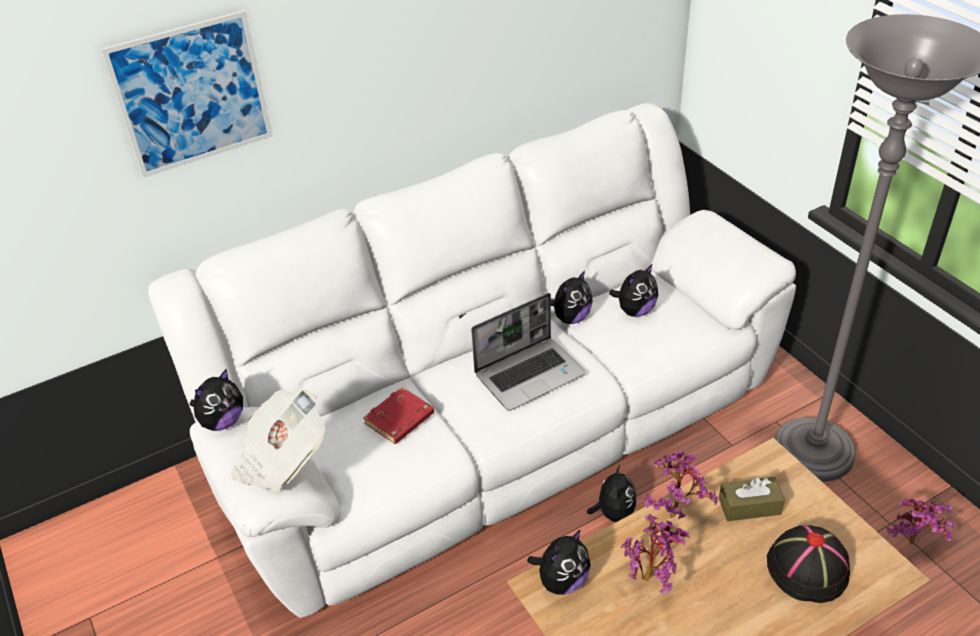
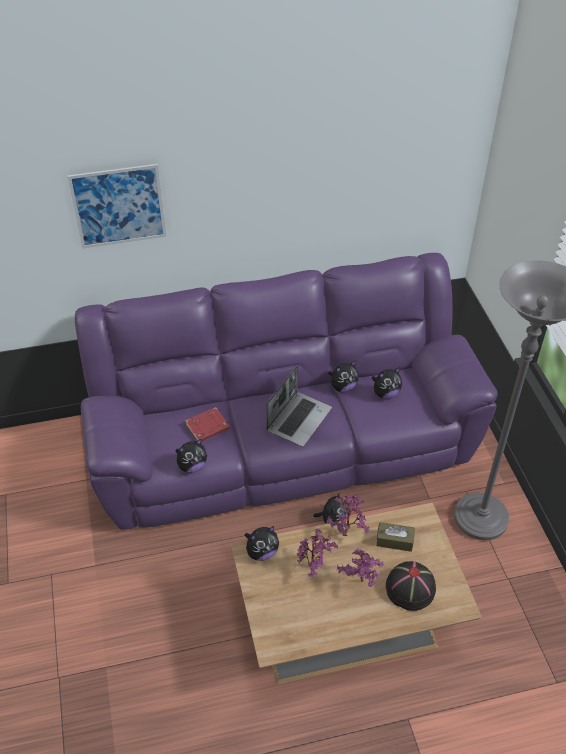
camera: 15 degrees right, 5 degrees up
white sofa [148,103,796,618] -> purple sofa [75,253,498,530]
plush toy [190,369,243,431] -> plush toy moved to [175,439,207,473]
newspaper [231,389,325,493] -> none
laptop [471,293,585,411] -> laptop turned 45 degrees counterclockwise [266,365,332,447]
potted plant [887,498,954,544] -> potted plant moved to [337,549,383,587]

